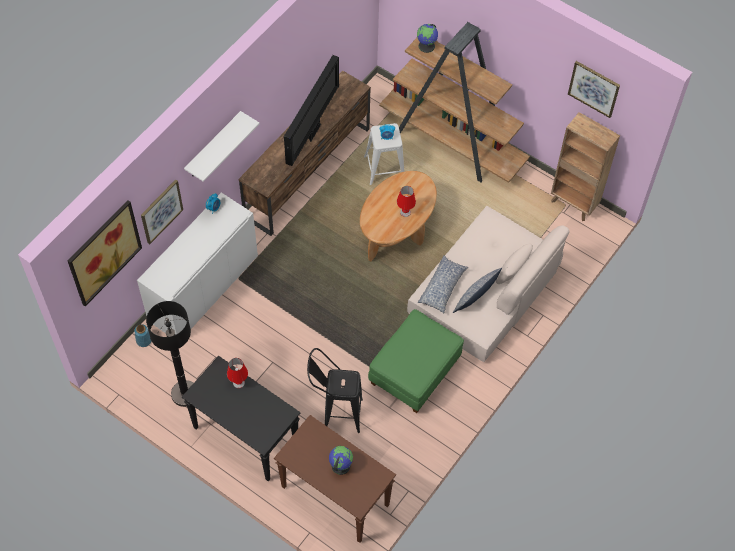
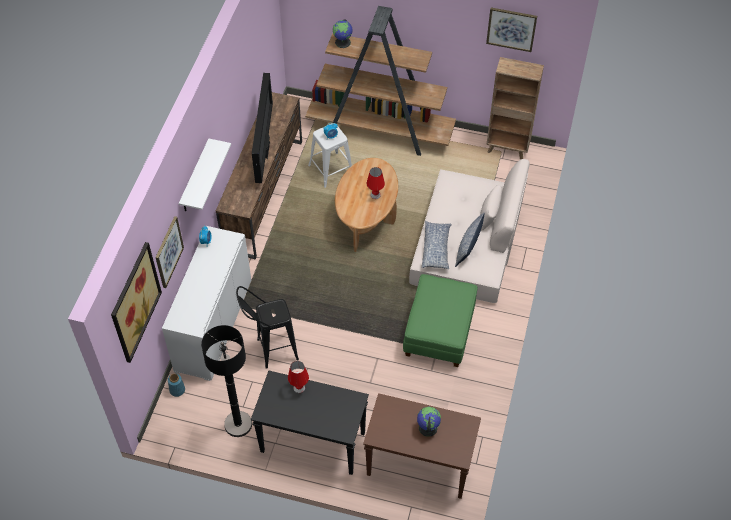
camera: 20 degrees left, 5 degrees down
black stool [307,348,363,433] -> black stool moved to [236,286,299,369]

